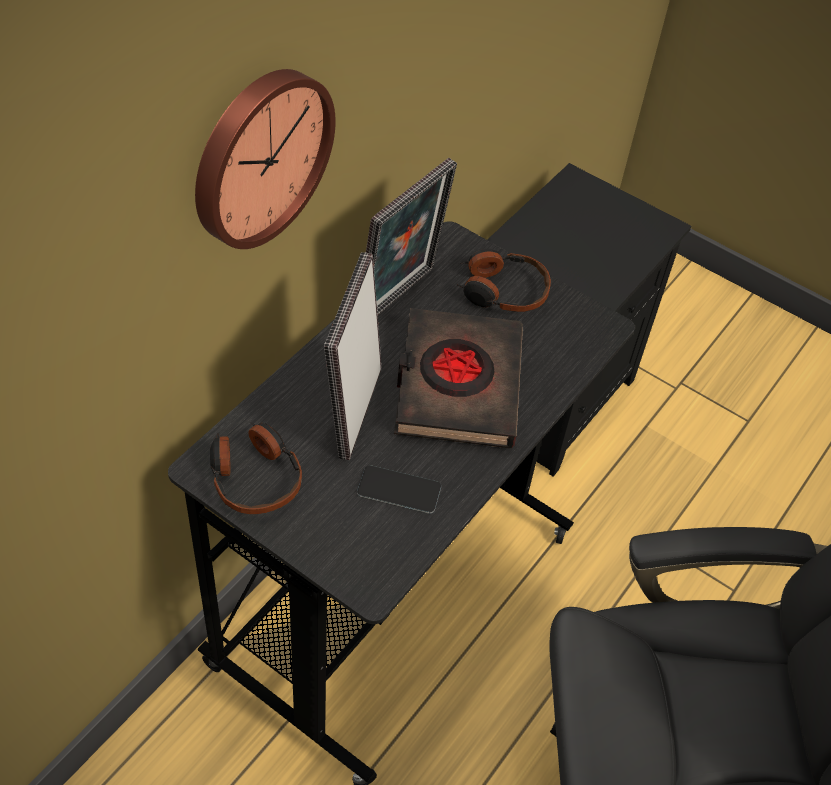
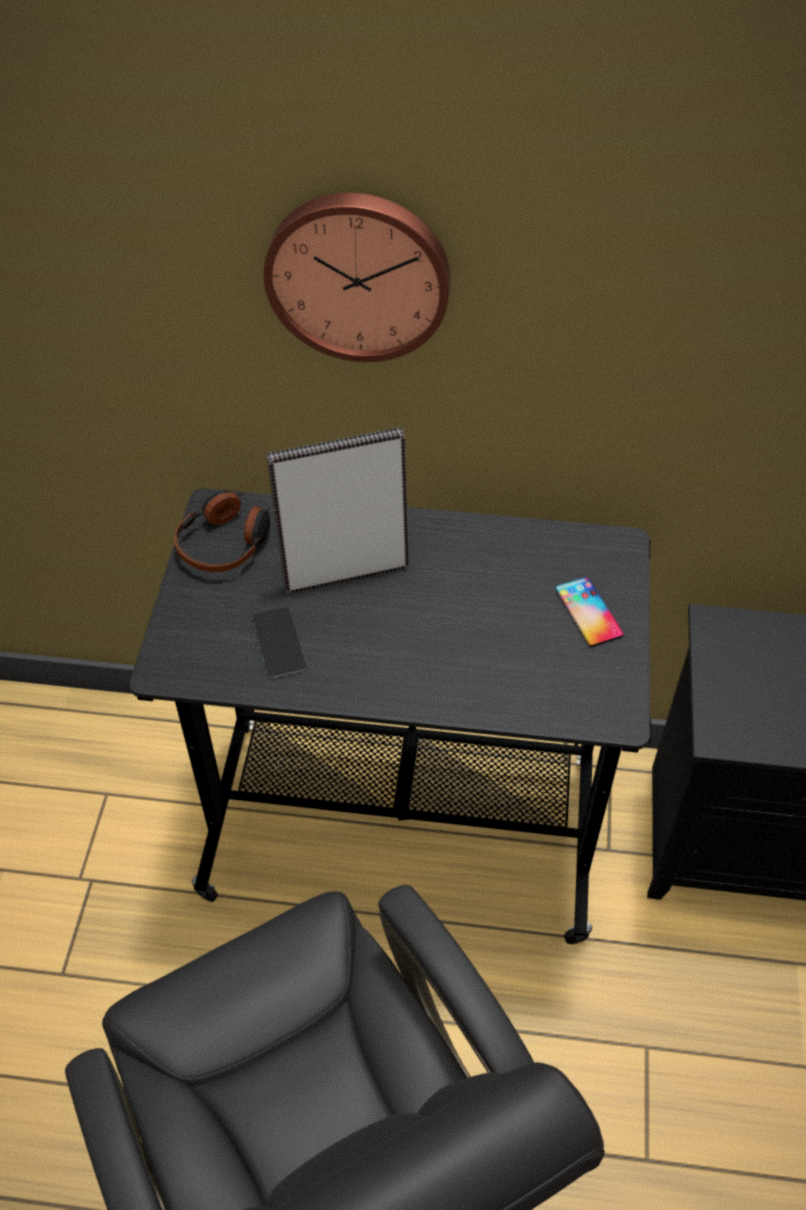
camera: 65 degrees right, 0 degrees up
picture frame [366,158,457,315] -> none
black book [394,308,523,448] -> none
headphones [456,249,551,312] -> phone [555,577,624,647]

